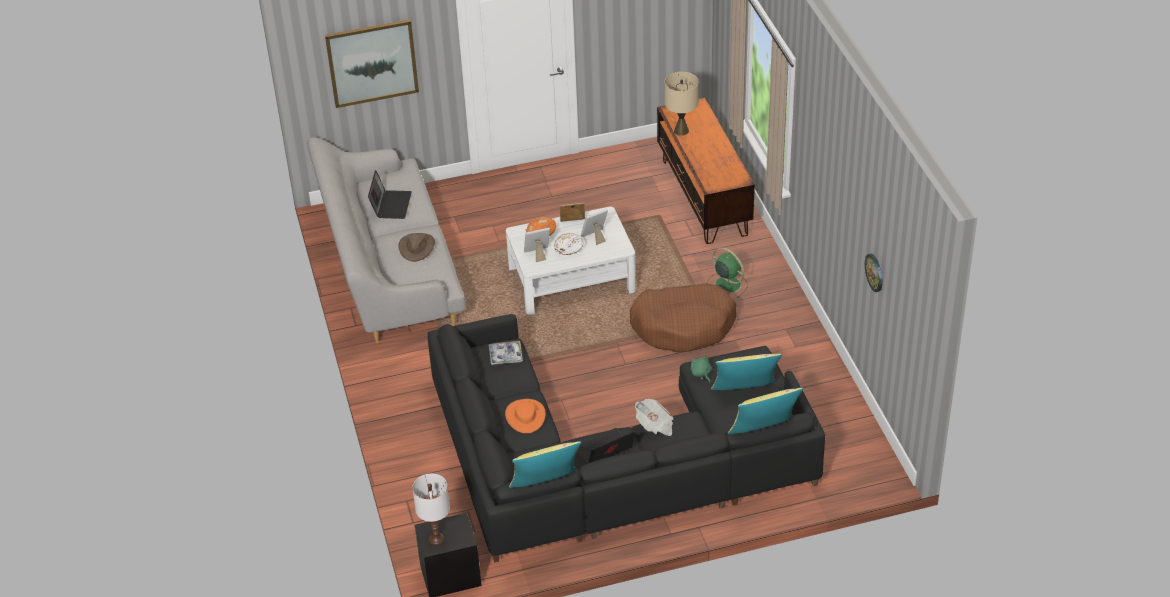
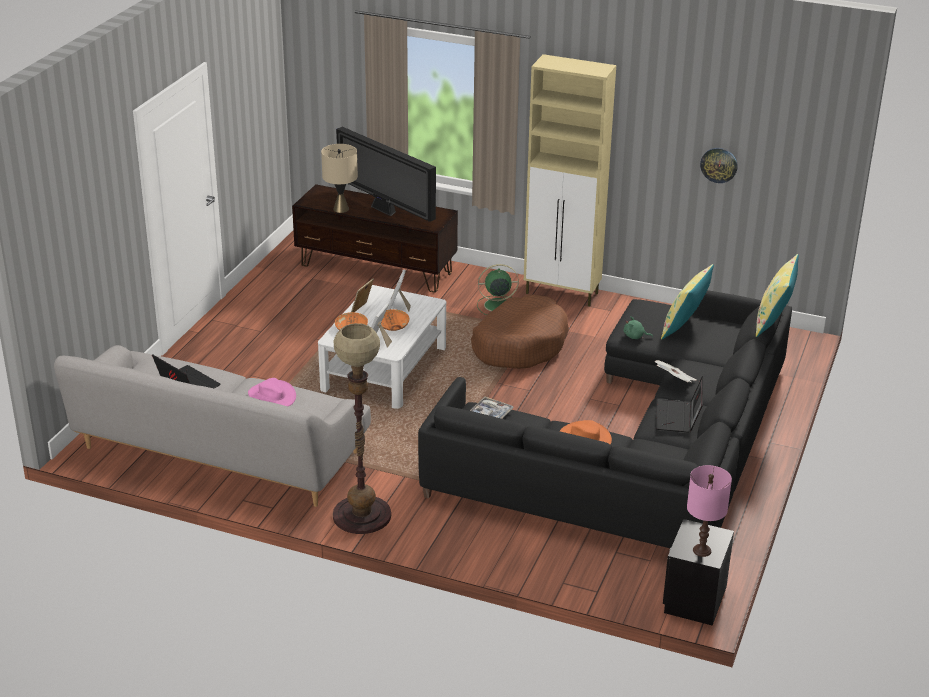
camera: 55 degrees left, 10 degrees down
picture [325,19,419,108] -> none
brown hat [398,233,435,262] -> pink hat [248,378,296,406]
white table lamp [412,474,450,545] -> pink table lamp [687,465,732,557]
yellow pillow [509,441,581,488] -> none
white bowl [554,233,583,255] -> orange bowl [381,309,409,331]
none -> floor lamp [333,323,391,534]
none -> television [336,127,436,222]
none -> beige cabinet [524,54,616,306]

